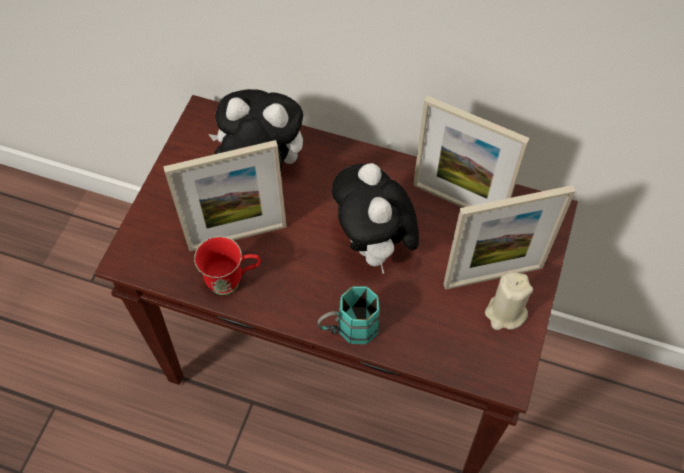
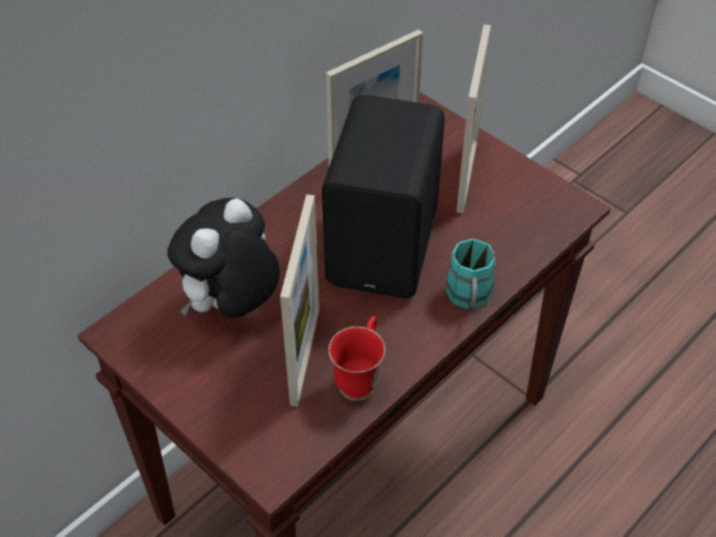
camera: 65 degrees left, 10 degrees down
plush toy [332,163,419,274] -> black speaker [322,95,445,298]
beige candle [485,272,533,330] -> none

